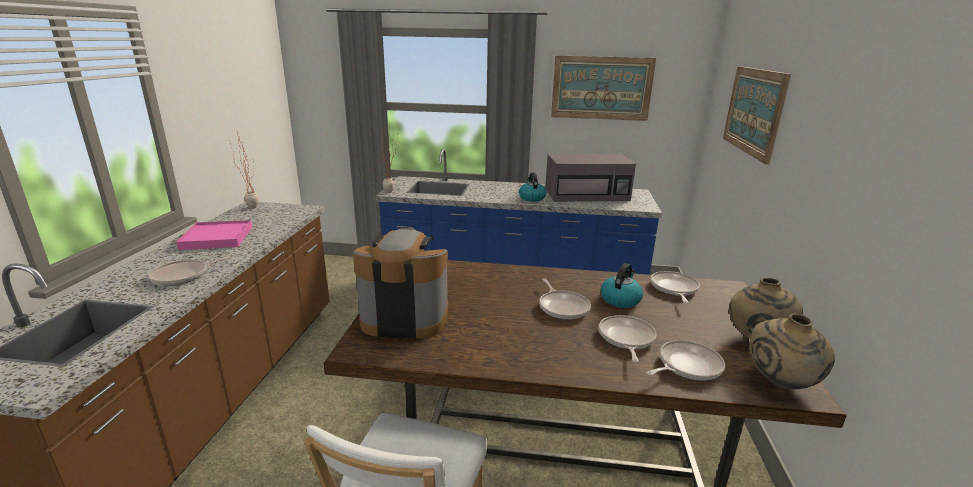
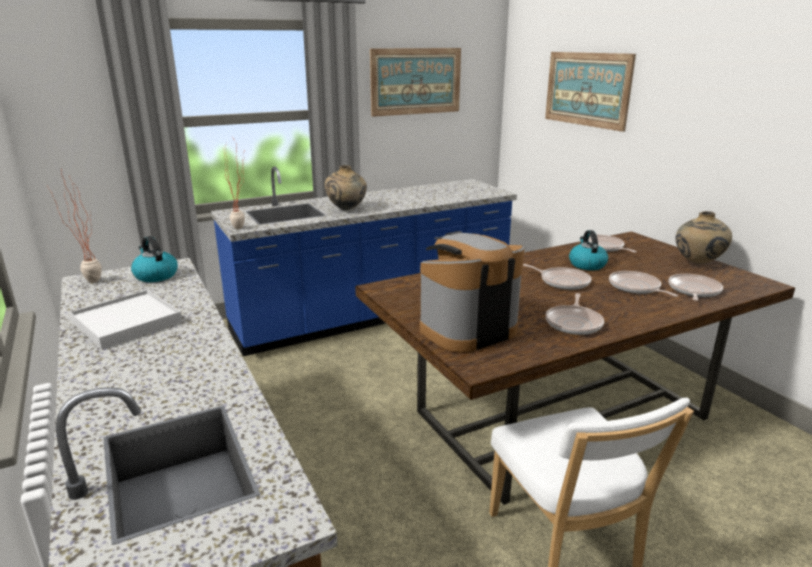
camera: 35 degrees left, 0 degrees up
frying pan [148,256,233,286] -> frying pan moved to [546,293,604,335]
pink tray [176,220,252,250] -> white tray [70,290,183,349]
kettle [519,172,547,202] -> kettle moved to [131,236,178,282]
grey microwave [545,154,636,202] -> none
beige vase [750,313,835,389] -> beige vase moved to [325,165,367,210]

